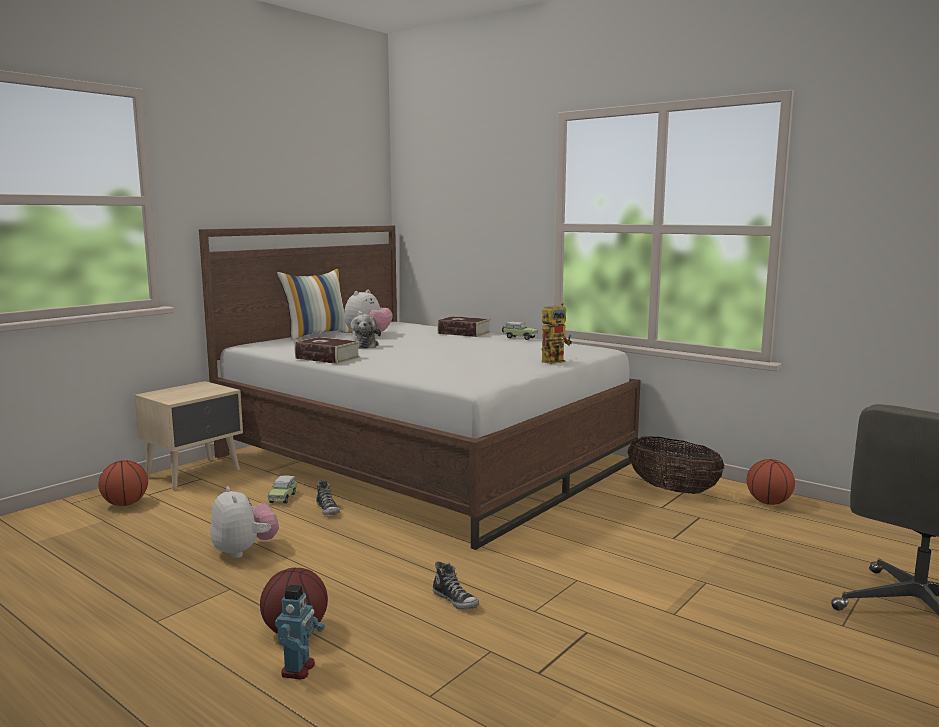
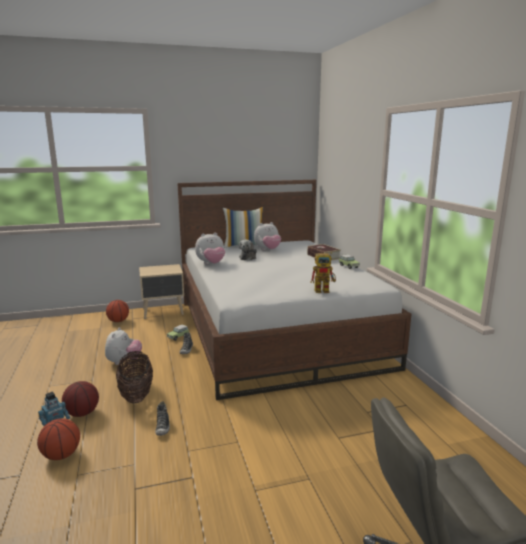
camera: 35 degrees right, 5 degrees up
book [294,337,361,364] -> plush toy [195,232,225,264]
basket [627,436,724,494] -> basket moved to [116,351,153,404]
basketball [747,459,795,505] -> basketball moved to [37,418,80,460]

